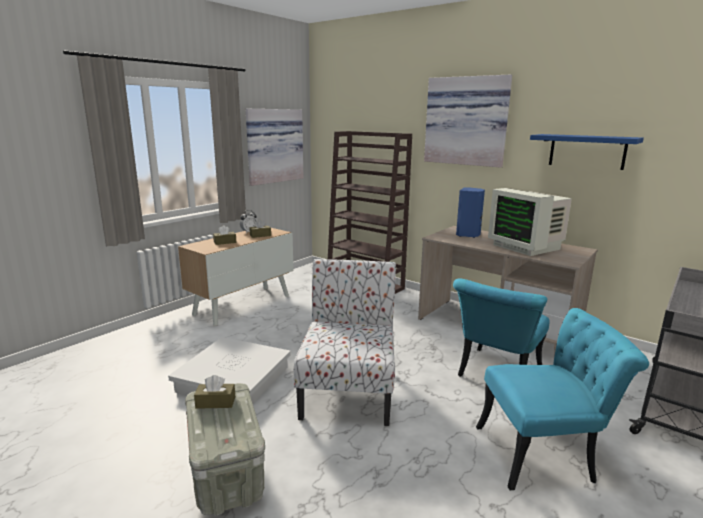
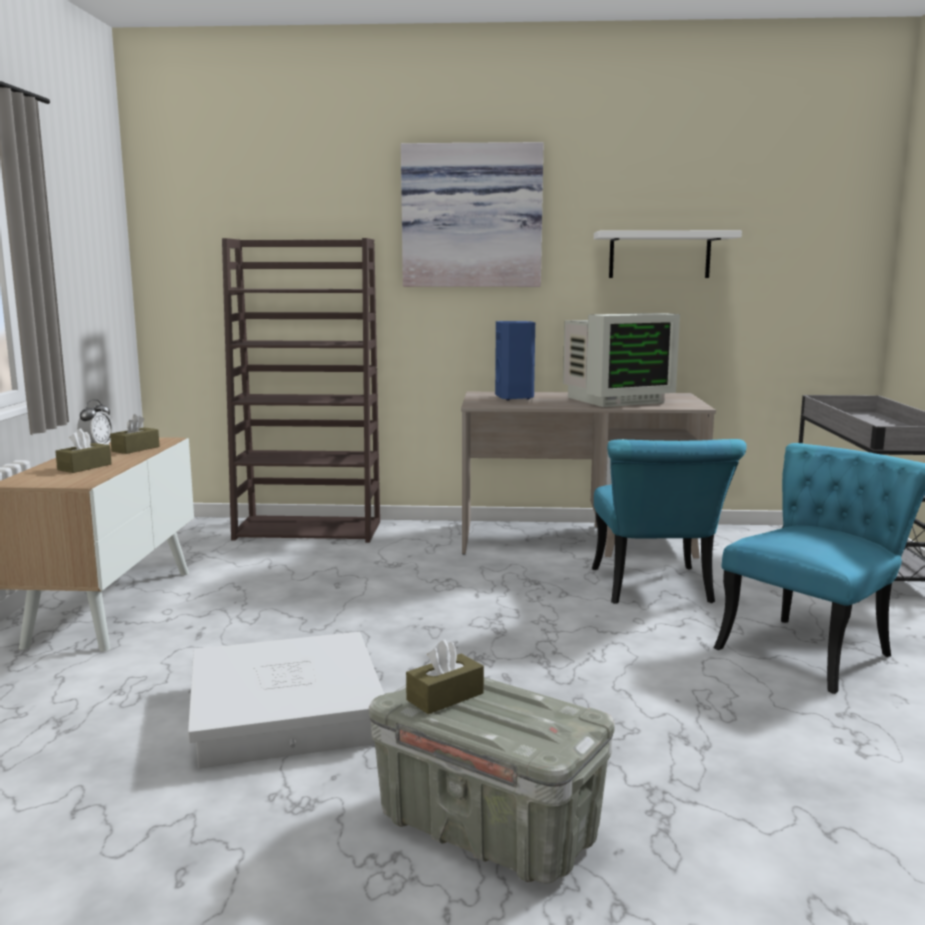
camera: 35 degrees left, 5 degrees down
picture [246,109,303,186] -> none
chair [294,259,396,426] -> none
monitor [488,188,572,256] -> monitor turned 45 degrees counterclockwise [563,313,680,407]
blue shelf [530,134,644,170] -> white shelf [594,230,742,278]

